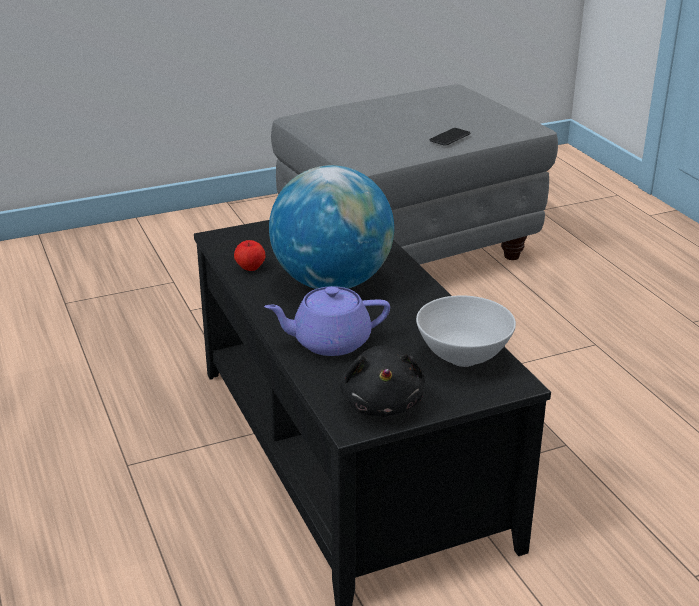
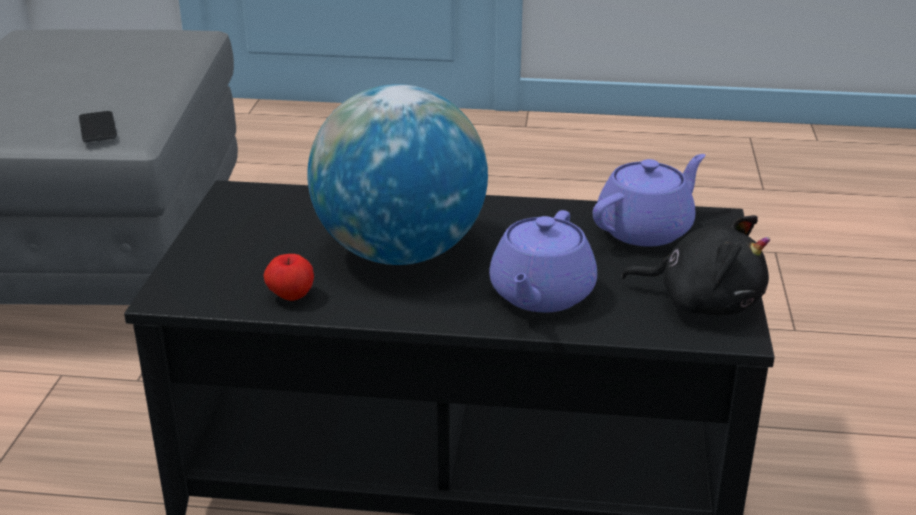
camera: 60 degrees left, 0 degrees up
white bowl [416,295,516,367] -> purple teapot [593,154,706,247]
phone [430,128,470,146] -> phone moved to [79,111,117,142]

